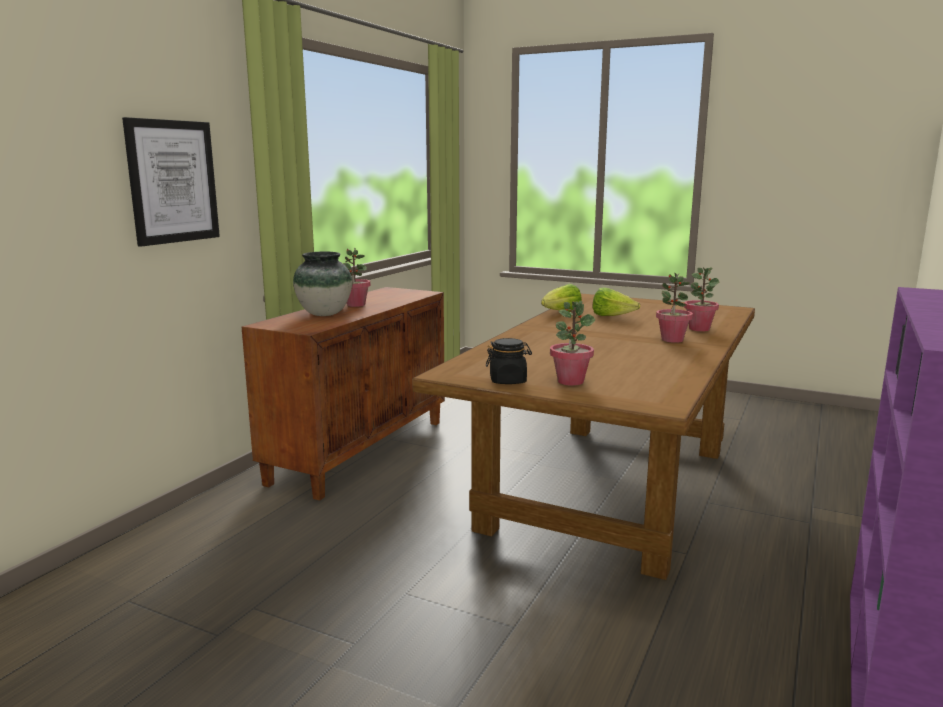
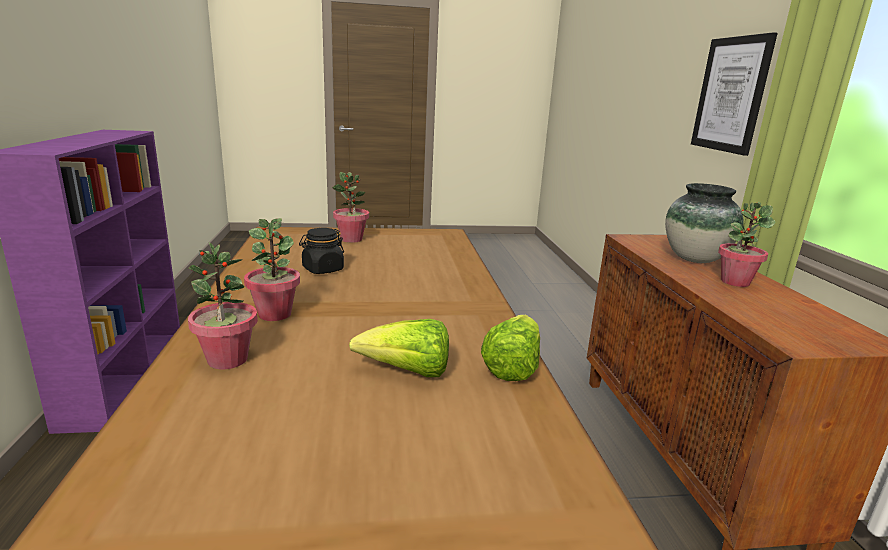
camera: 145 degrees right, 5 degrees up
black jar [486,338,532,384] -> black jar moved to [299,228,344,274]

